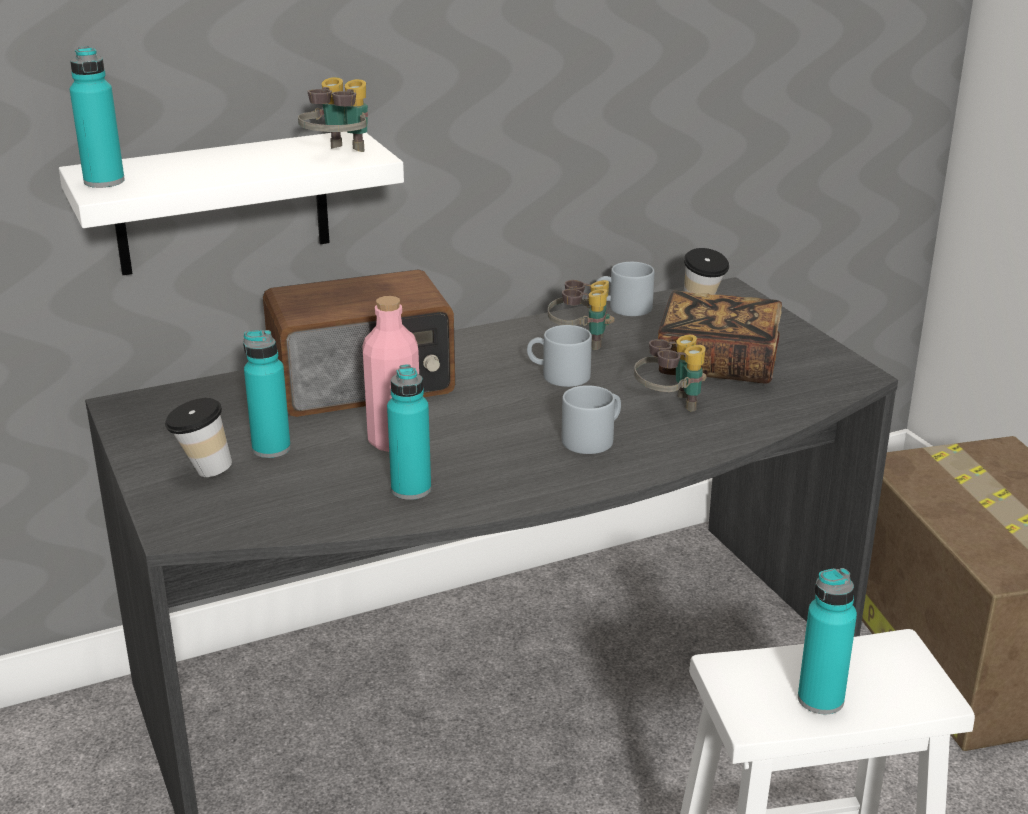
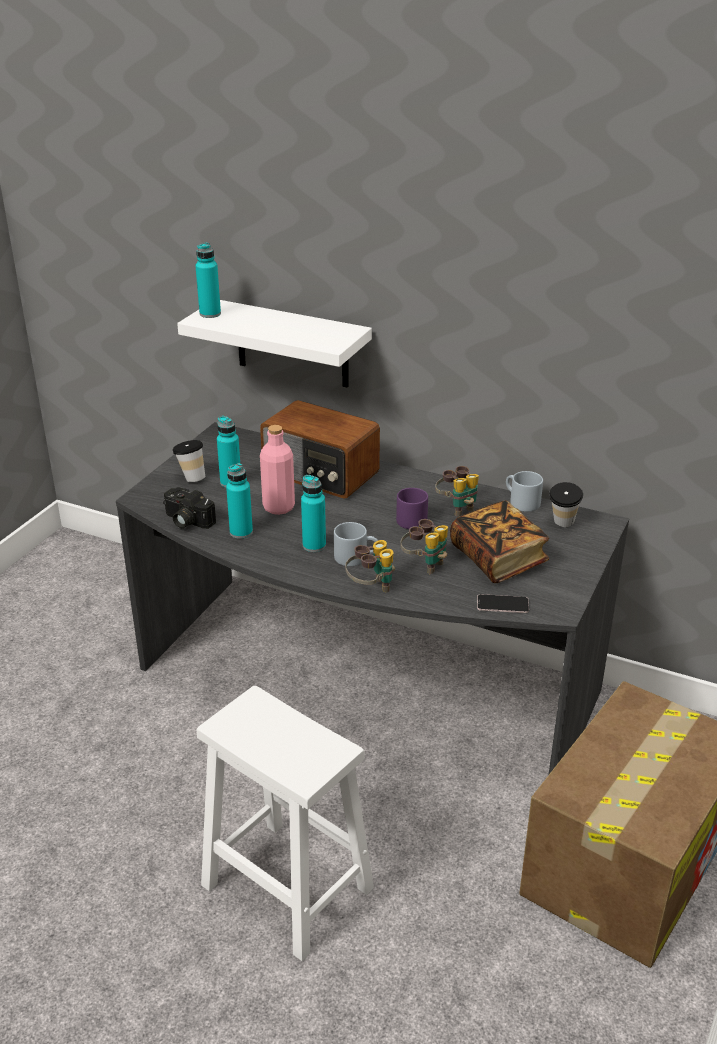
camera: 50 degrees right, 5 degrees up
binoculars [298,77,368,152] -> binoculars moved to [345,540,395,593]
grey mug [527,325,592,387] -> purple mug [396,488,428,529]
turquoise bottle [798,568,857,714] -> turquoise bottle moved to [301,475,326,552]
none -> camera [163,487,216,529]
none -> phone [477,594,529,613]

